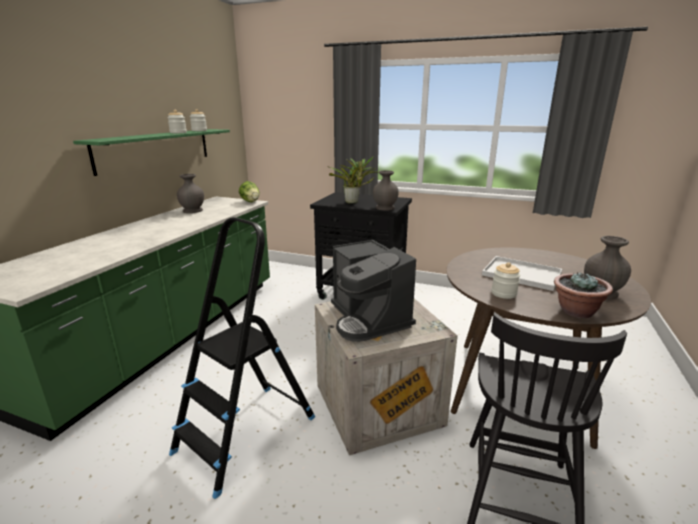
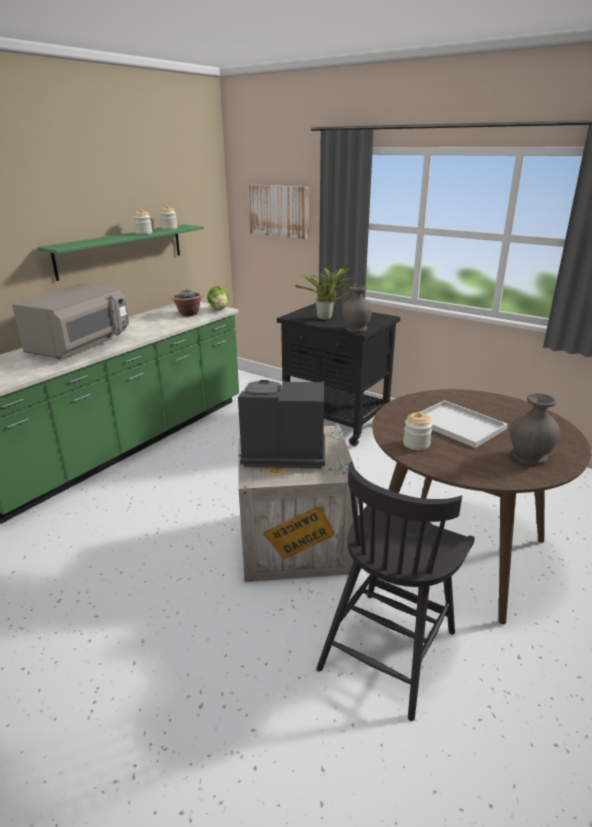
camera: 15 degrees right, 5 degrees up
black step ladder [169,217,315,499] -> none
grey vase [177,174,204,213] -> none
coffee machine [331,240,416,342] -> coffee machine turned 105 degrees clockwise [238,380,325,468]
potted plant [554,272,613,318] -> potted plant moved to [172,289,203,316]
none -> grey microwave [12,284,129,359]
none -> picture [248,184,309,239]

